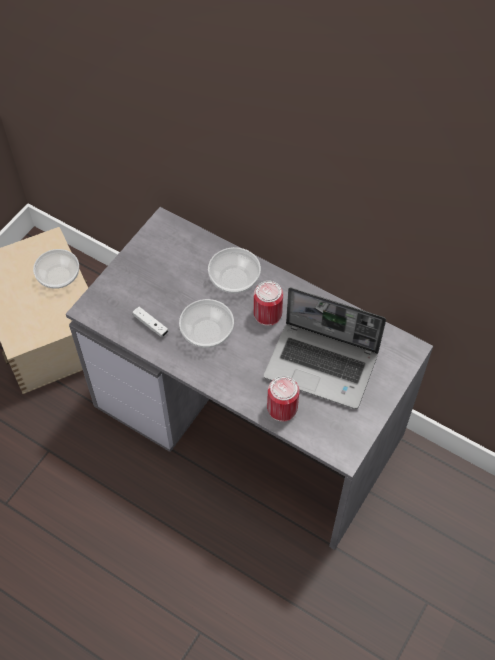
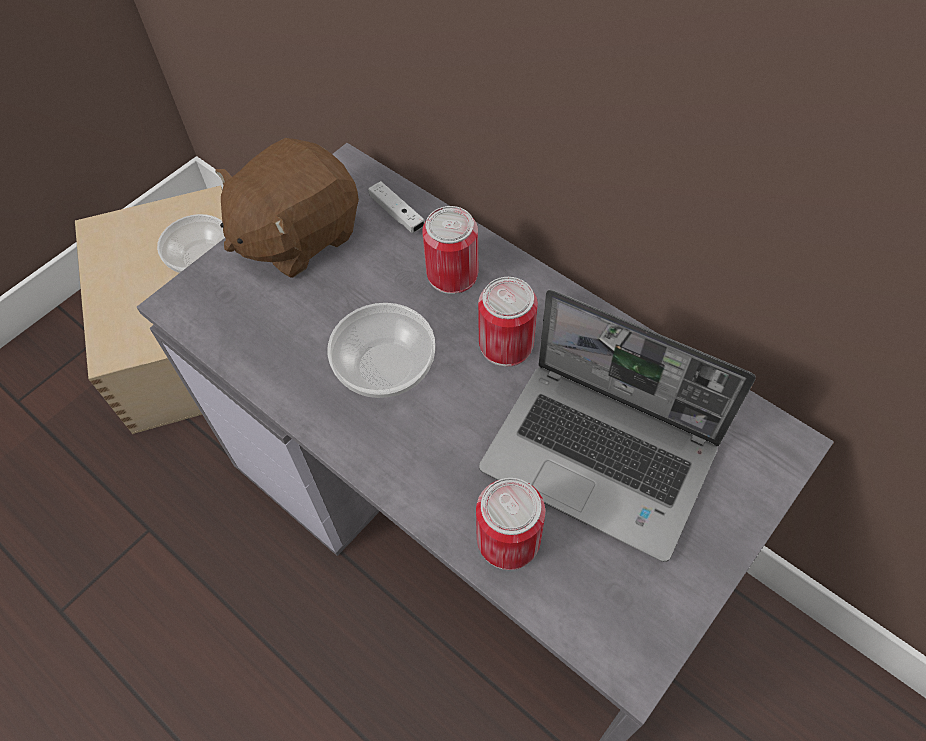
camera: 10 degrees right, 0 degrees up
white game controller [132,307,168,337] -> white game controller moved to [368,181,425,233]
bowl [208,247,261,293] -> can [422,206,479,294]
none -> brown plush toy [215,138,359,278]

